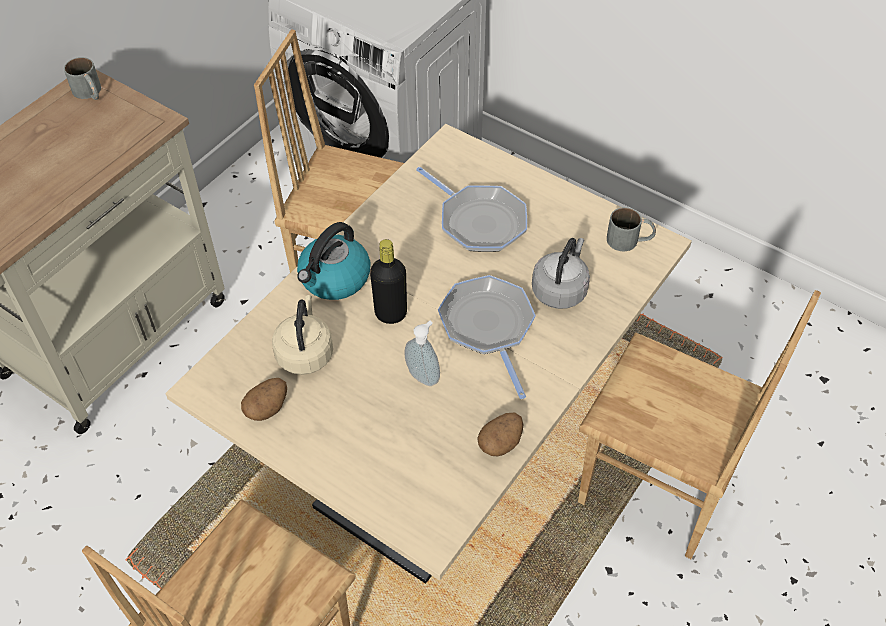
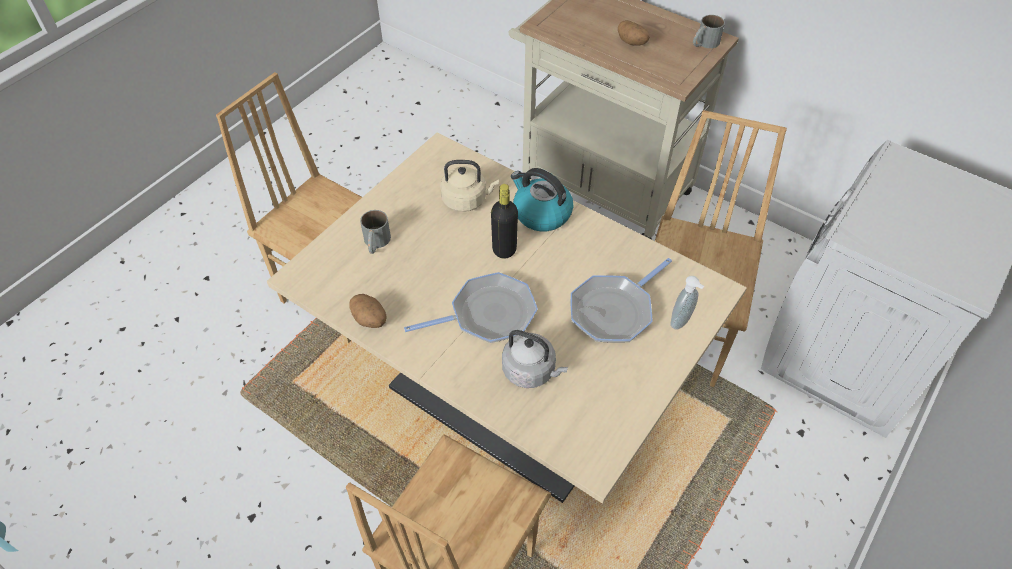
camera: 90 degrees right, 0 degrees up
potato [241,378,287,421] -> potato moved to [618,20,650,46]
soap dispenser [404,321,440,386] -> soap dispenser moved to [670,276,705,330]
grey mug [607,207,656,251] -> grey mug moved to [360,210,391,254]

